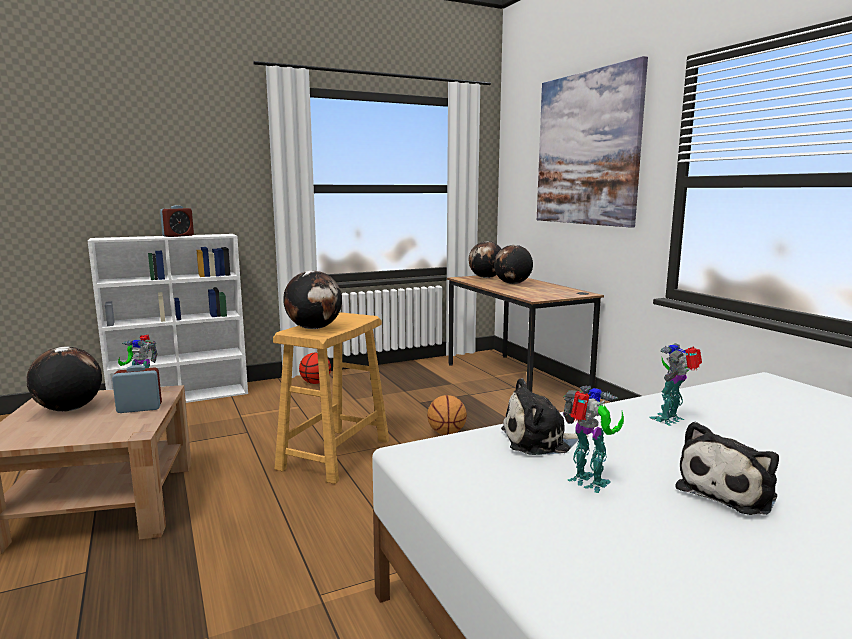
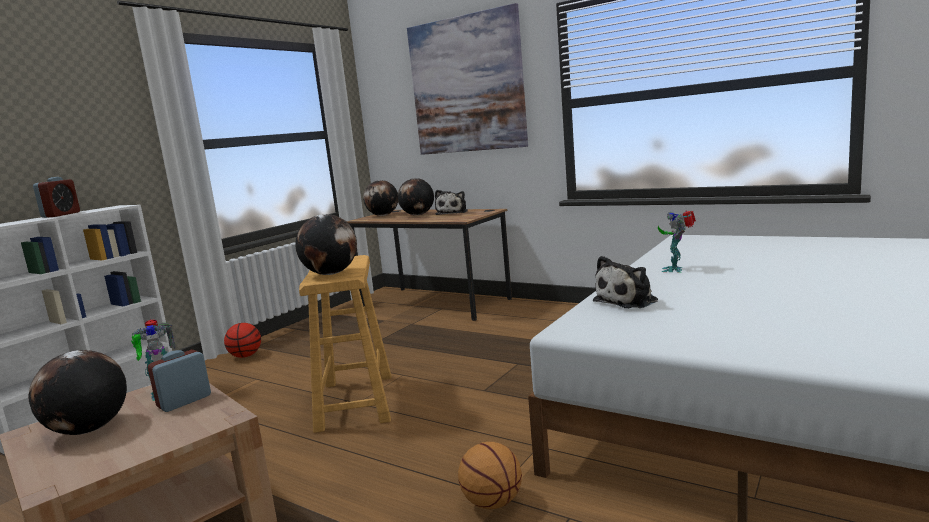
camera: 30 degrees left, 0 degrees up
basketball [427,395,467,435] -> basketball moved to [458,442,522,509]
toy robot [563,386,624,493] -> none
plush toy [675,422,779,515] -> plush toy moved to [435,190,468,215]

